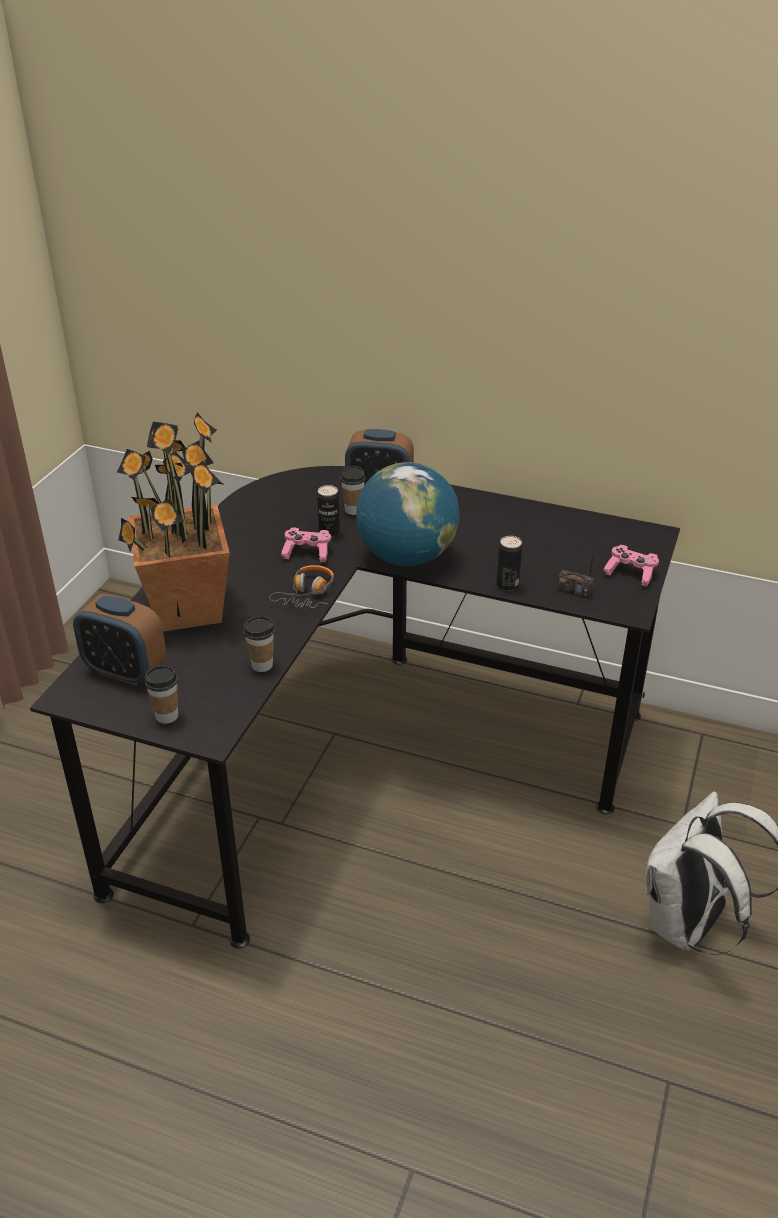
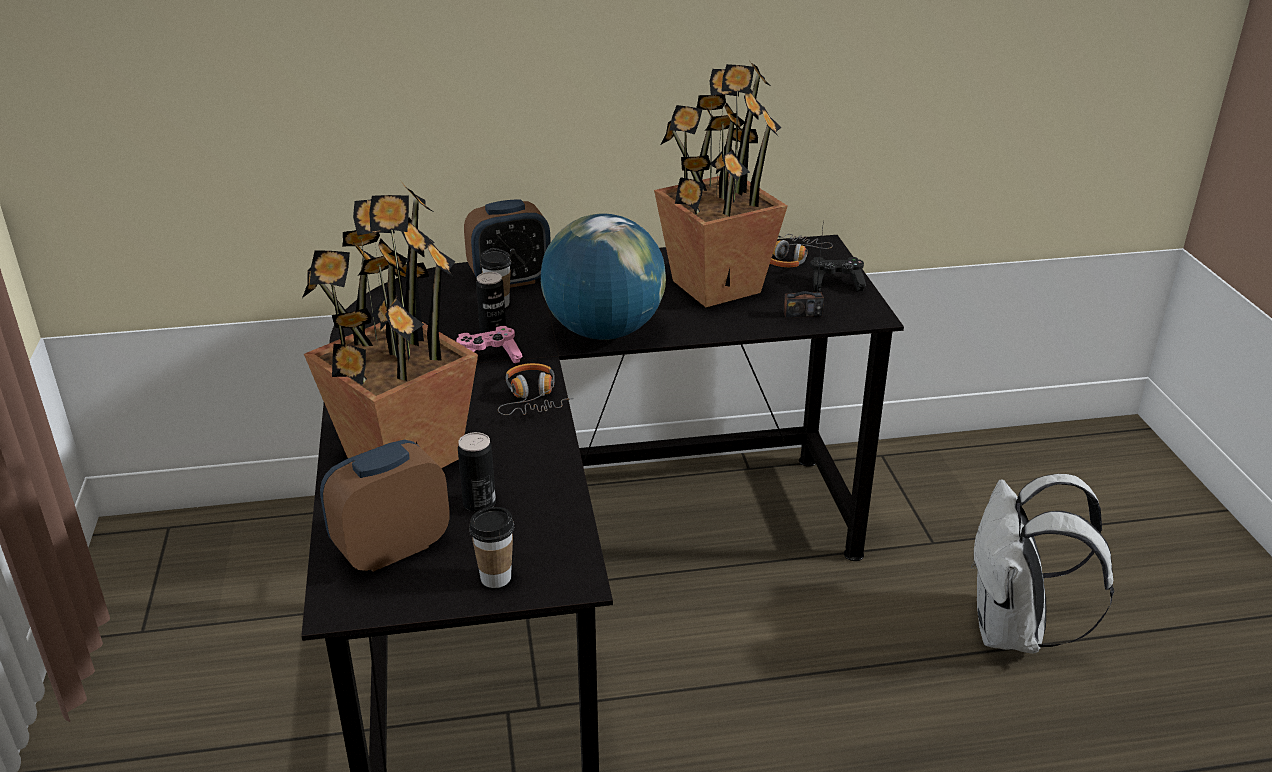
camera: 30 degrees left, 5 degrees down
alarm clock [73,594,166,685] -> alarm clock turned 150 degrees clockwise [320,440,450,572]
cup [244,616,275,672] -> none
can [496,536,522,591] -> can moved to [458,432,496,512]
pink game controller [603,545,659,587] -> black game controller [810,257,866,291]
none -> potted plant [654,60,788,307]
none -> headphones [770,234,833,267]

